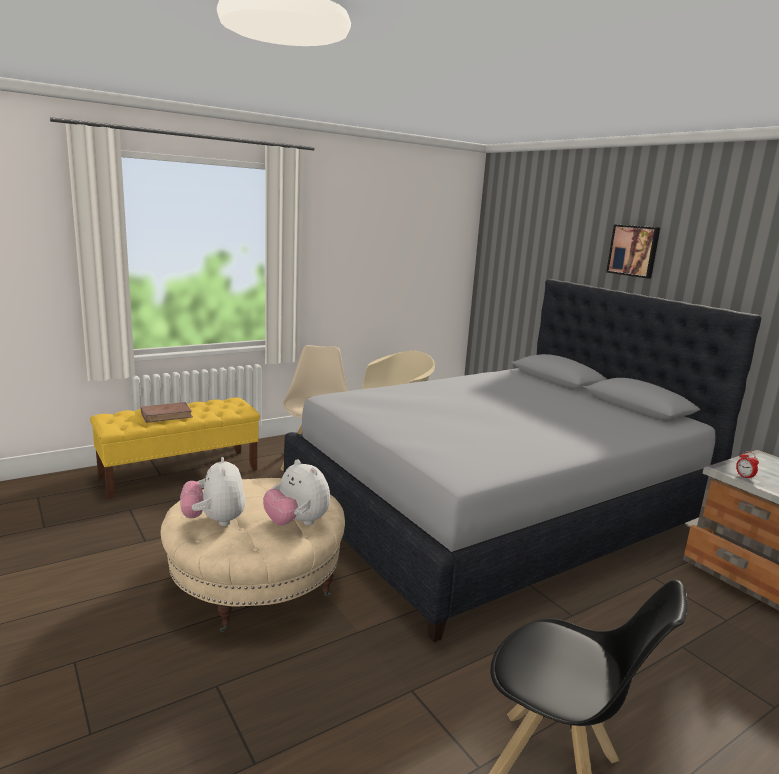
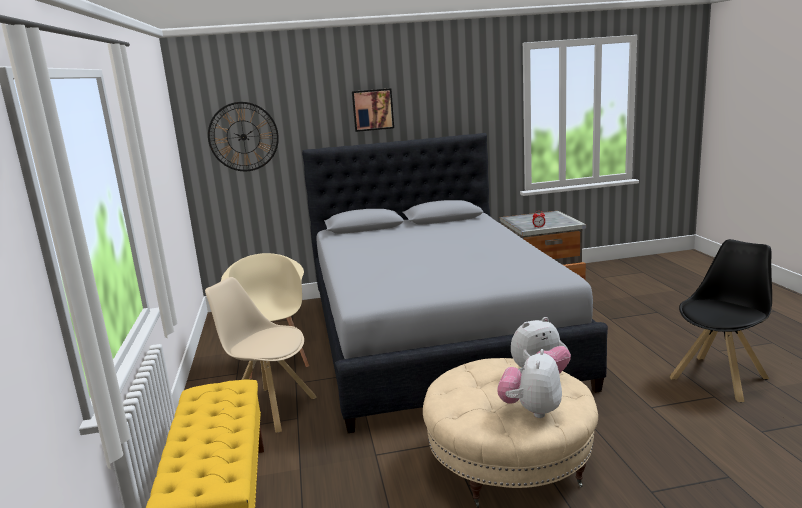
camera: 65 degrees left, 0 degrees up
brown book [141,402,193,423] -> none
plush toy [180,457,245,526] -> plush toy turned 105 degrees clockwise [497,349,562,418]
none -> wall clock [208,102,279,171]

